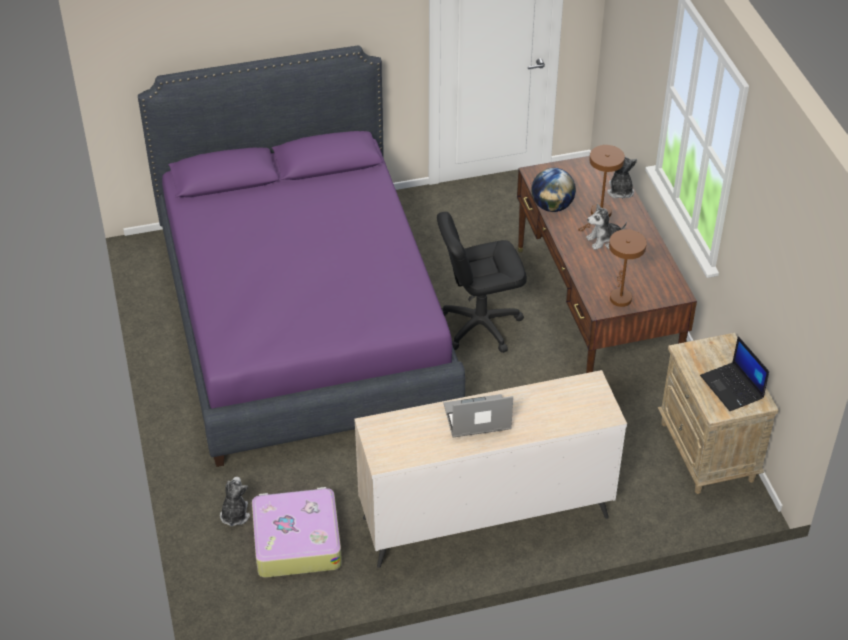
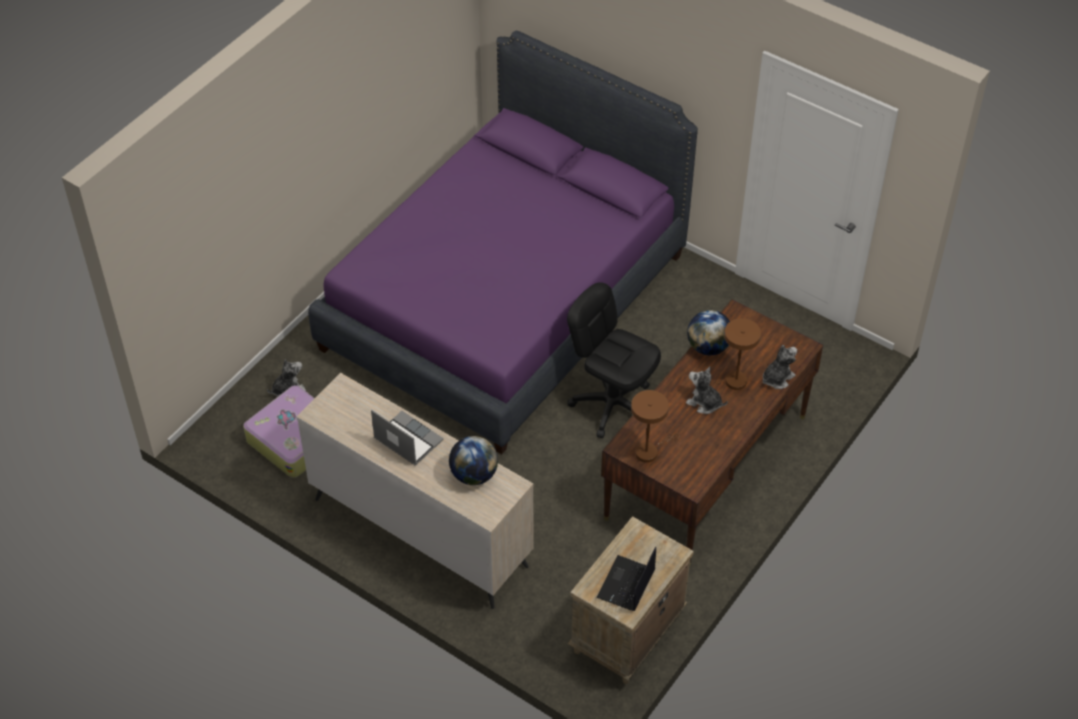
camera: 50 degrees right, 5 degrees up
none -> globe [449,436,498,485]

